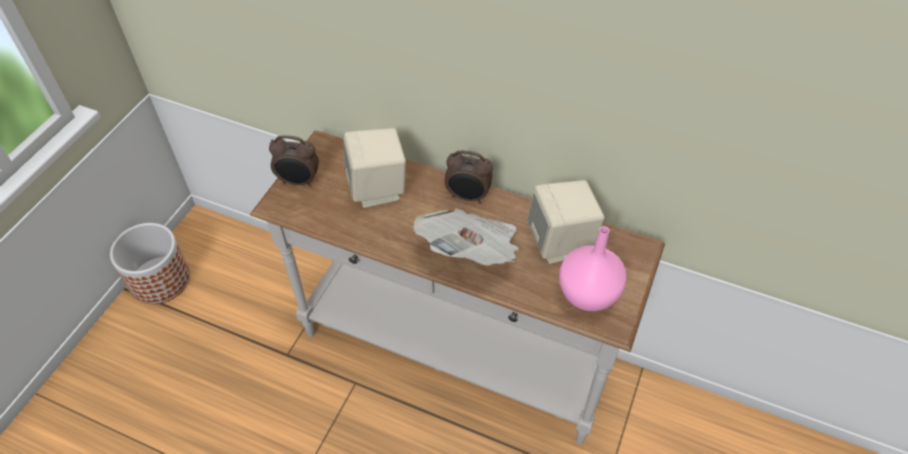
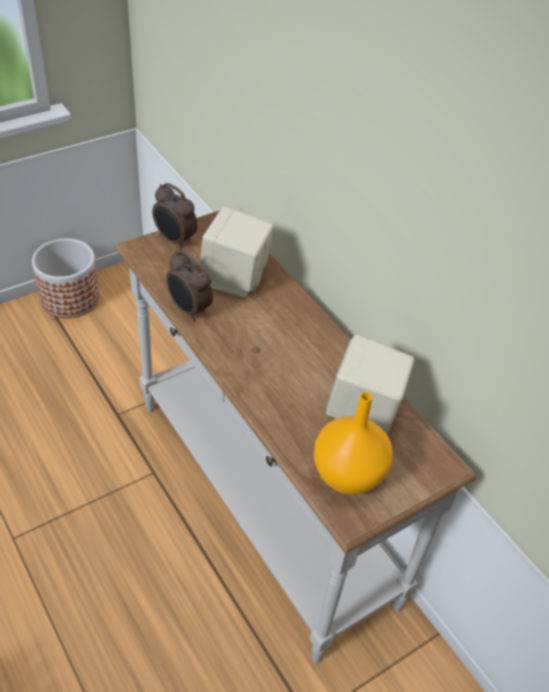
camera: 30 degrees right, 5 degrees down
newspaper [413,208,519,266] -> none
alarm clock [444,150,493,203] -> alarm clock moved to [166,250,213,321]
pink vase [559,226,626,311] -> orange vase [313,392,393,495]

